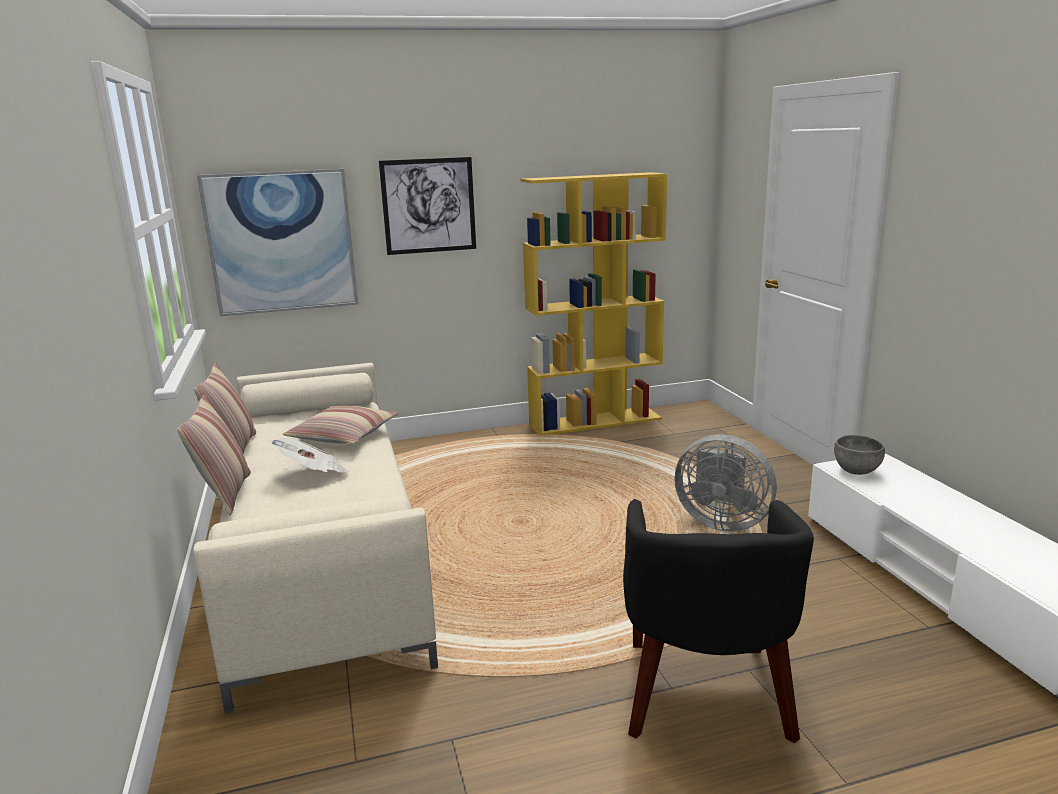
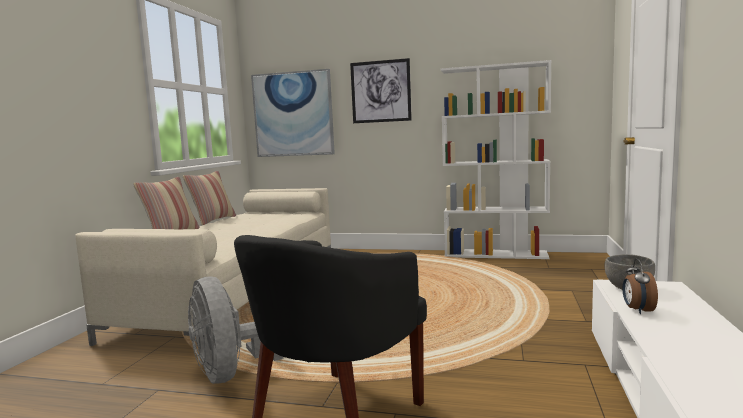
camera: 30 degrees right, 10 degrees down
newspaper [269,438,349,472] -> none
pillow [283,406,398,444] -> none
yellow bookcase [521,172,667,435] -> white bookcase [441,60,552,259]
grey fan [674,434,777,532] -> grey fan moved to [188,276,283,384]
none -> alarm clock [623,259,658,314]

